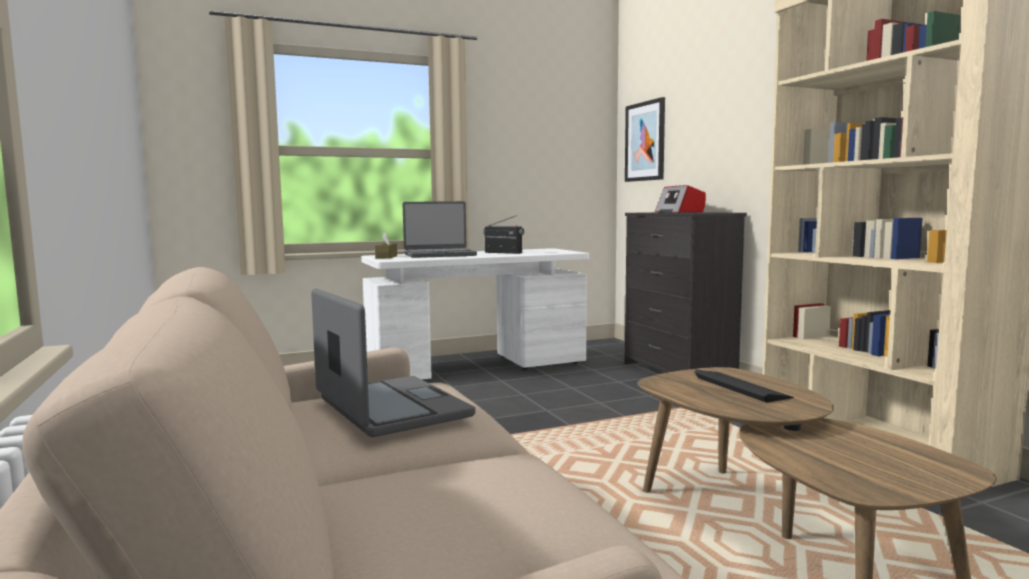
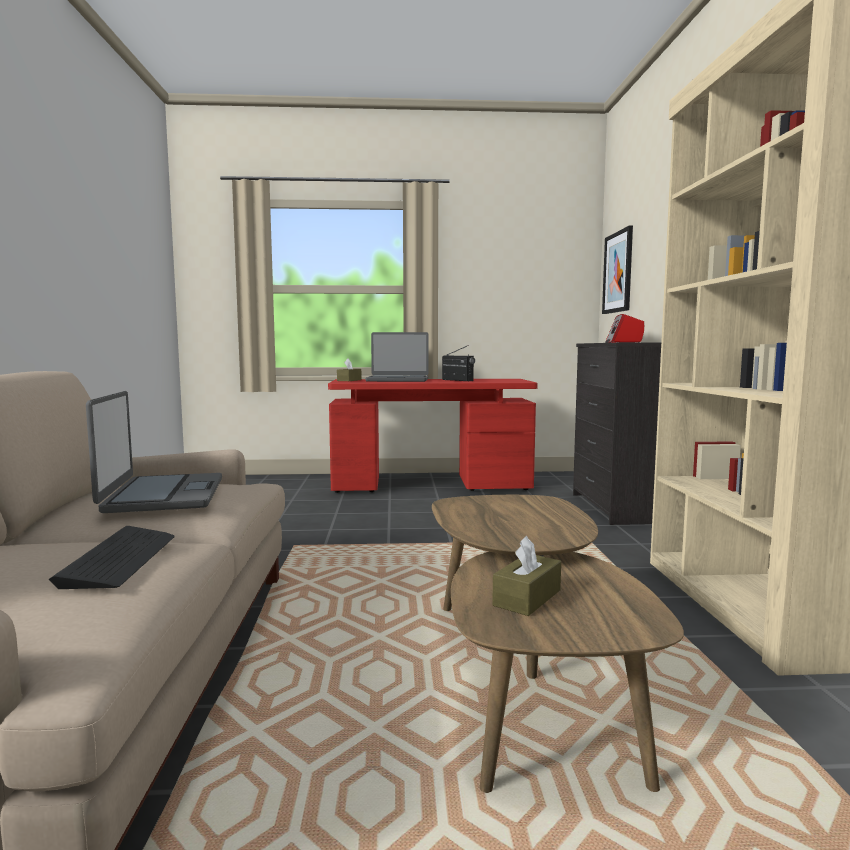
camera: 20 degrees right, 0 degrees up
white desk [361,248,589,381] -> red desk [328,379,538,493]
keyboard [694,370,794,403] -> keyboard moved to [49,526,175,589]
none -> brown tissue box [492,536,561,616]

